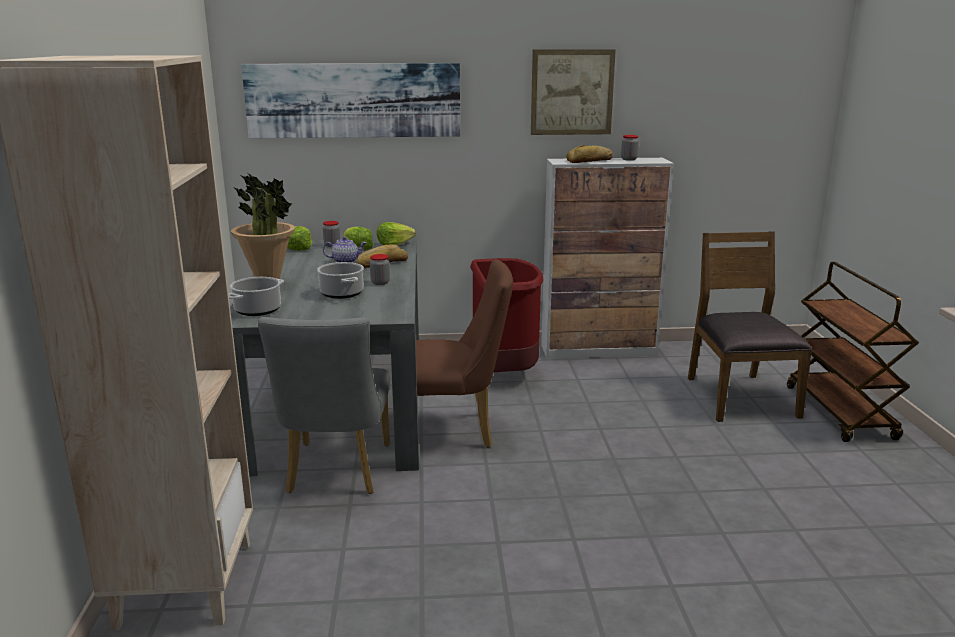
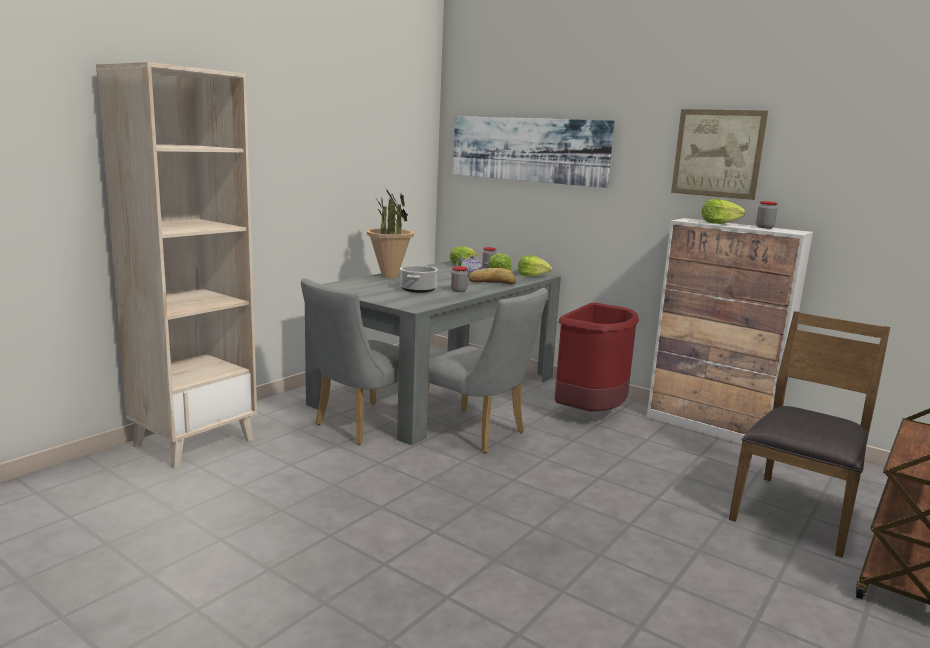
camera: 40 degrees right, 5 degrees down
cooking pot [229,277,284,316] -> none
brown chair [416,259,513,448] -> grey chair [428,288,548,453]
bread [566,145,613,163] -> lettuce [702,199,745,224]

